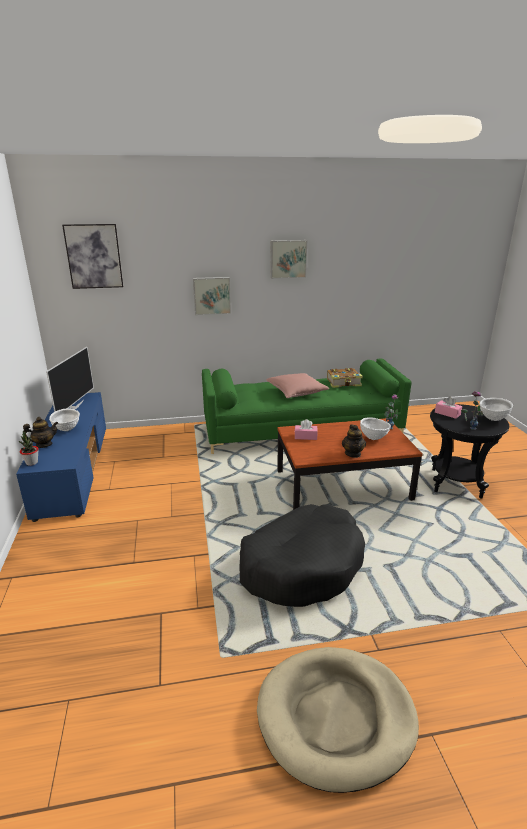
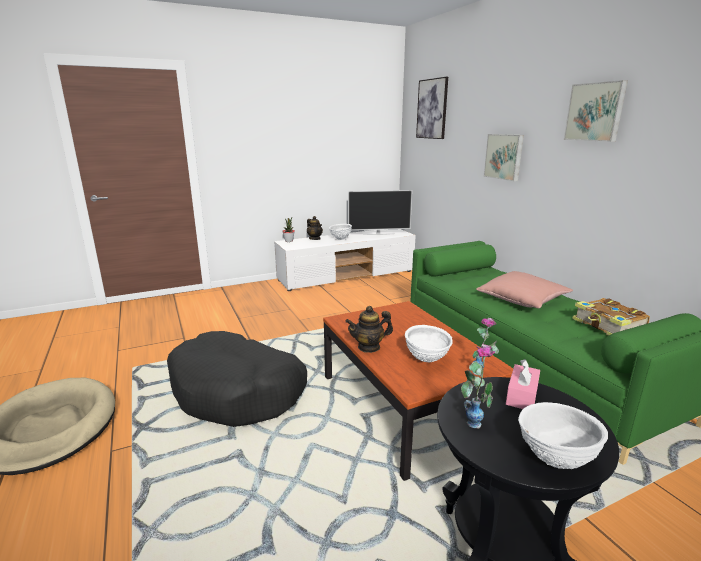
camera: 75 degrees right, 5 degrees down
blue tv stand [16,392,106,522] -> white tv stand [274,229,416,291]
pink tissue box [295,419,318,440] -> none

